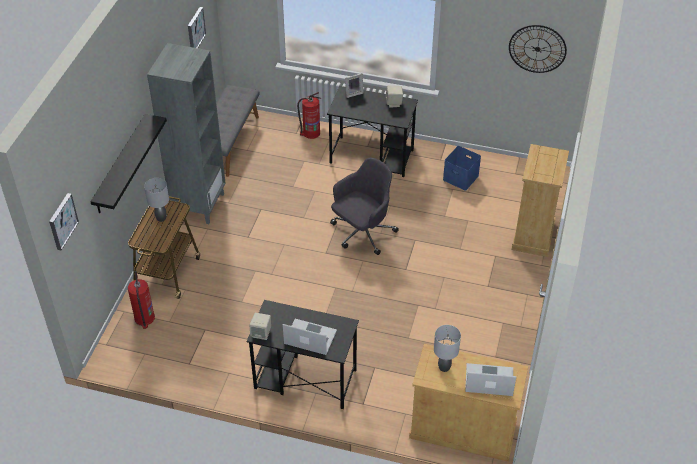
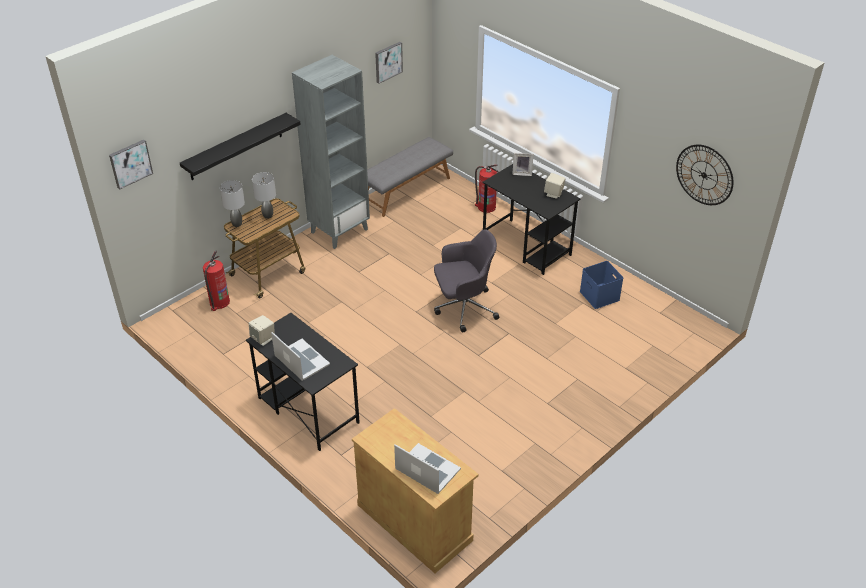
camera: 30 degrees right, 5 degrees down
grey table lamp [434,325,461,372] -> grey table lamp moved to [220,180,245,227]
beige dresser [512,144,569,257] -> none

